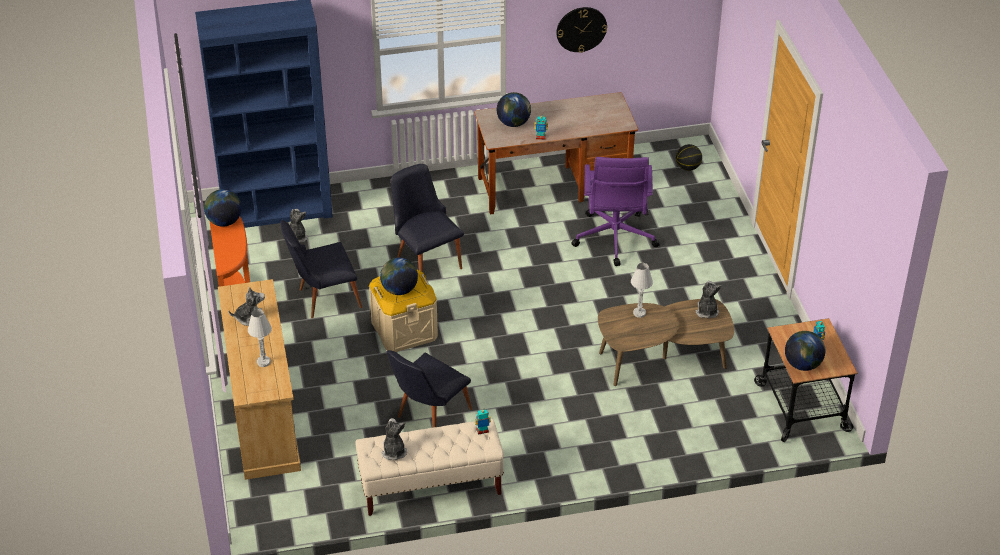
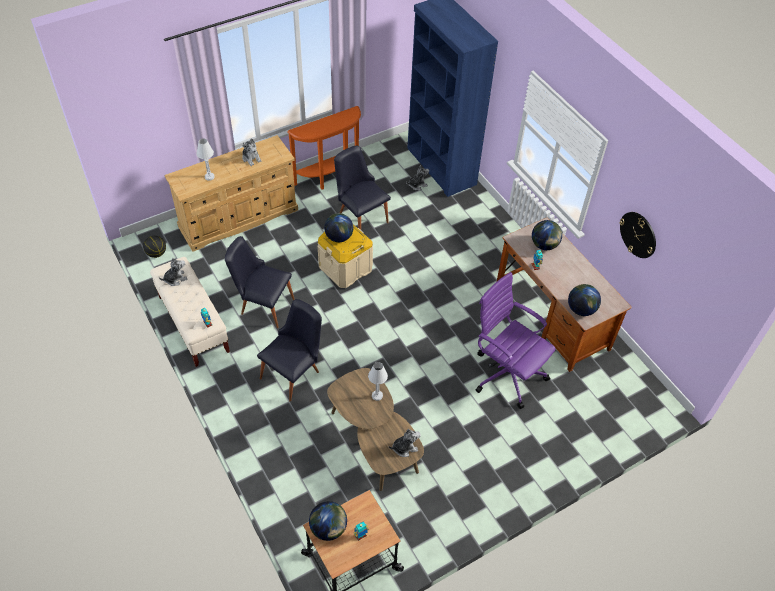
camera: 70 degrees right, 10 degrees up
globe [204,189,242,227] -> globe moved to [568,284,601,316]
black chair [391,164,464,272] -> black chair moved to [257,299,322,401]
purple office chair [571,157,659,266] -> purple office chair turned 60 degrees clockwise [476,272,555,409]
basketball [676,144,702,171] -> basketball moved to [143,236,166,258]

